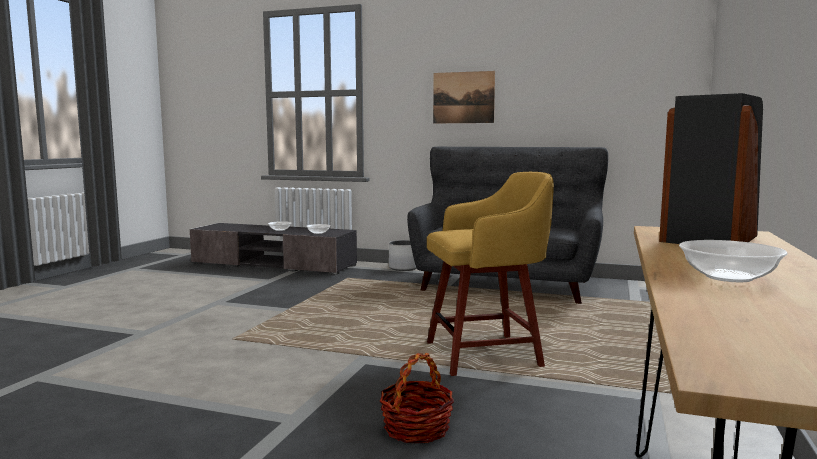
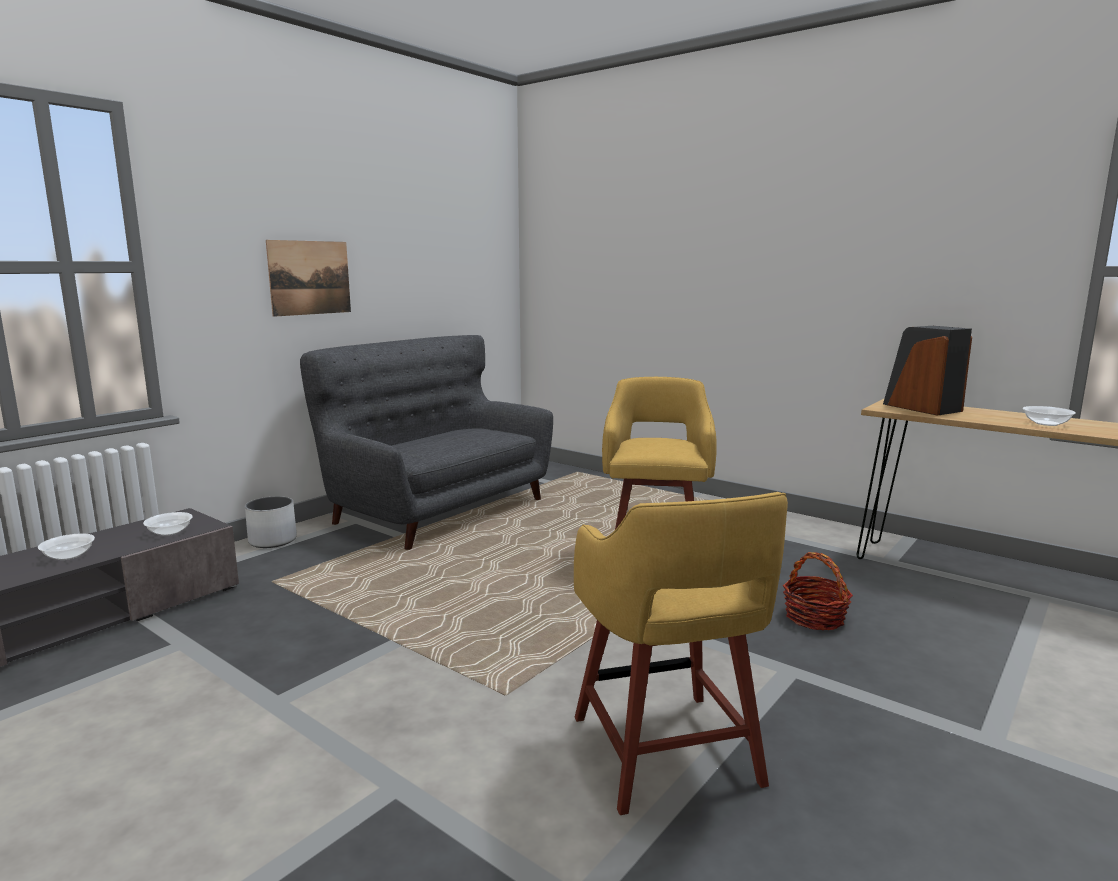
camera: 70 degrees left, 5 degrees up
none -> yellow stool [574,492,788,815]

